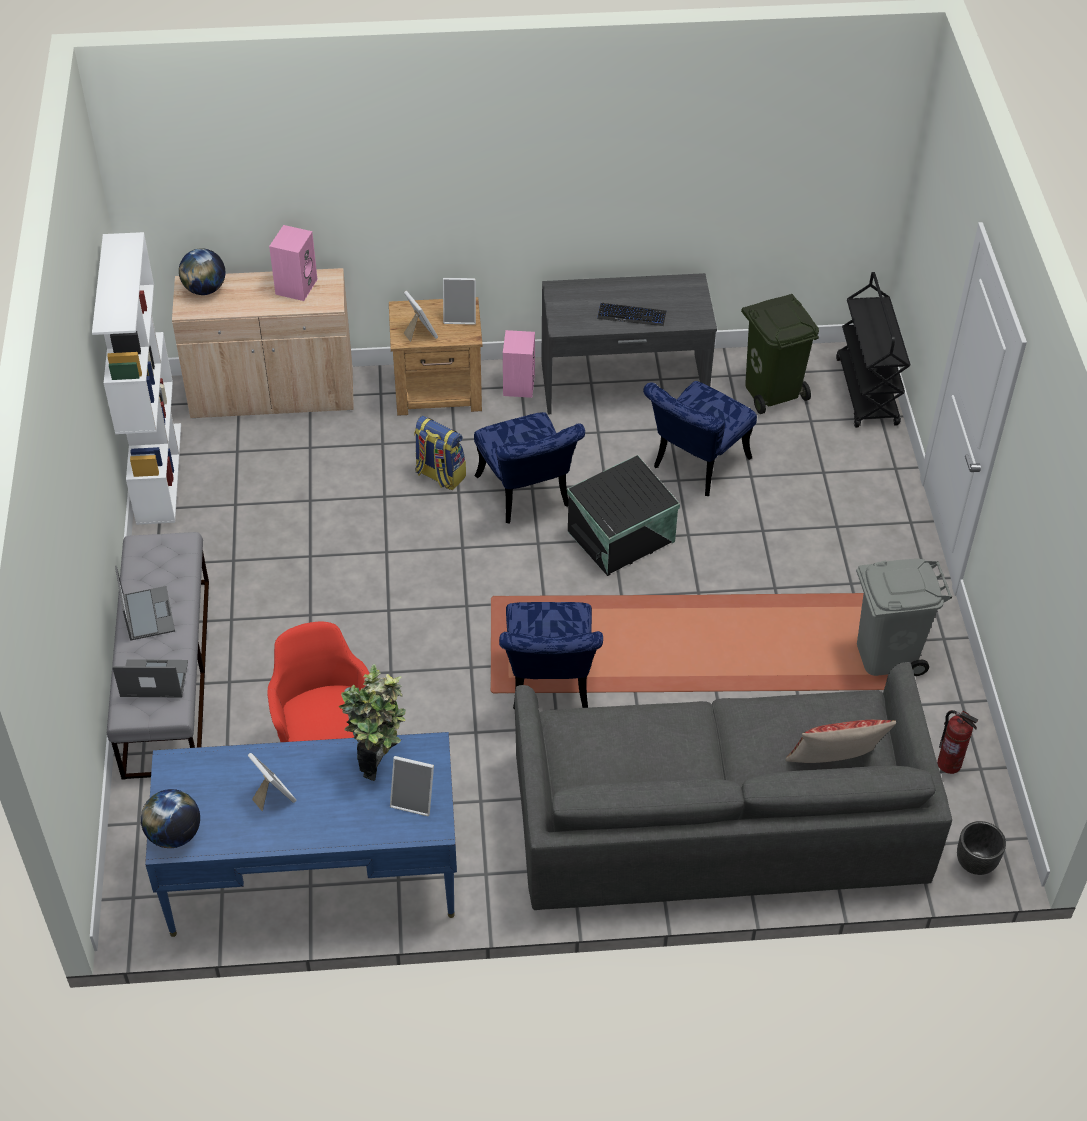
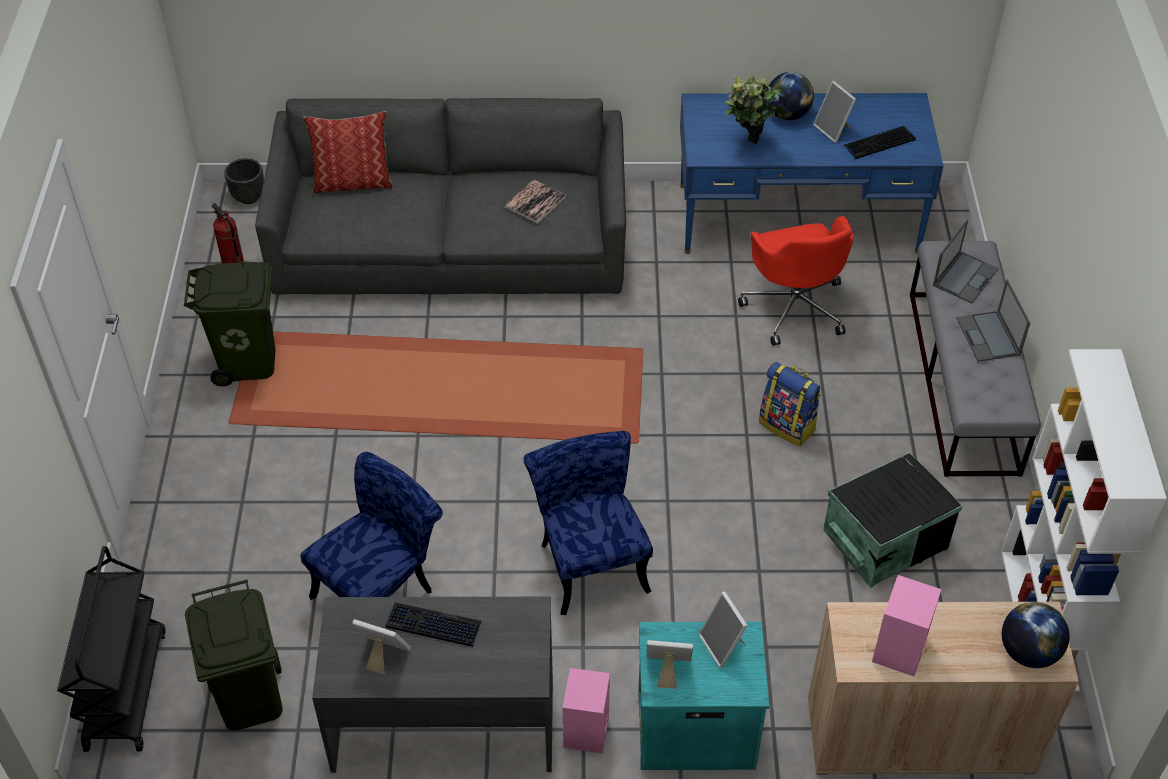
camera: 175 degrees left, 0 degrees up
laptop [112,659,188,698] -> laptop turned 60 degrees counterclockwise [933,220,998,304]
globe [141,789,200,848] -> globe moved to [769,72,814,120]
brown nightstand [389,297,483,416] -> turquoise nightstand [638,622,769,770]
picture frame [390,756,434,816] -> picture frame moved to [352,619,411,675]
backpack [414,416,466,490] -> backpack moved to [759,362,821,446]
blue chair [499,602,603,709] -> none
black storage box [567,455,680,576] -> black storage box moved to [823,452,963,588]
grey trash can [856,559,952,676] -> green trash can [184,261,276,386]
none -> book [504,179,566,224]
none -> keyboard [844,126,916,159]

